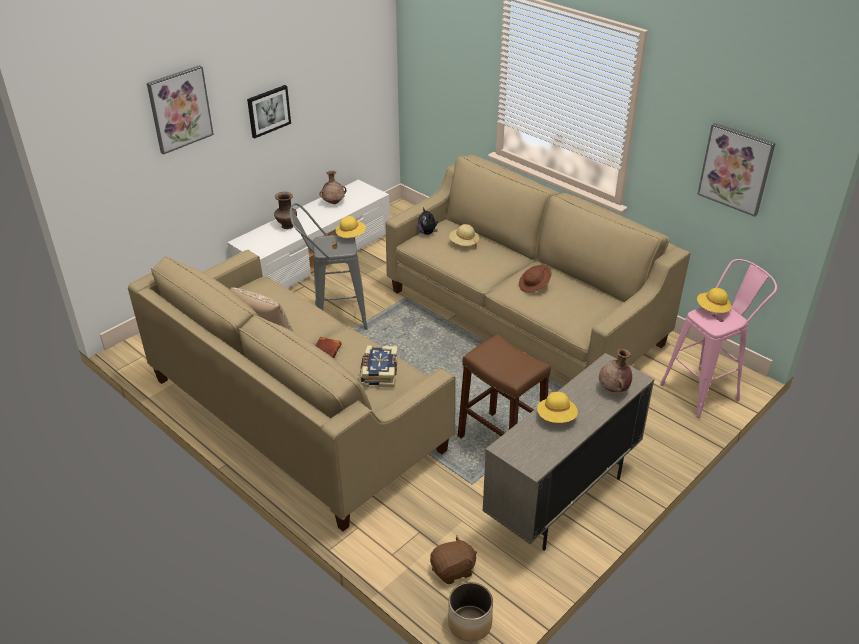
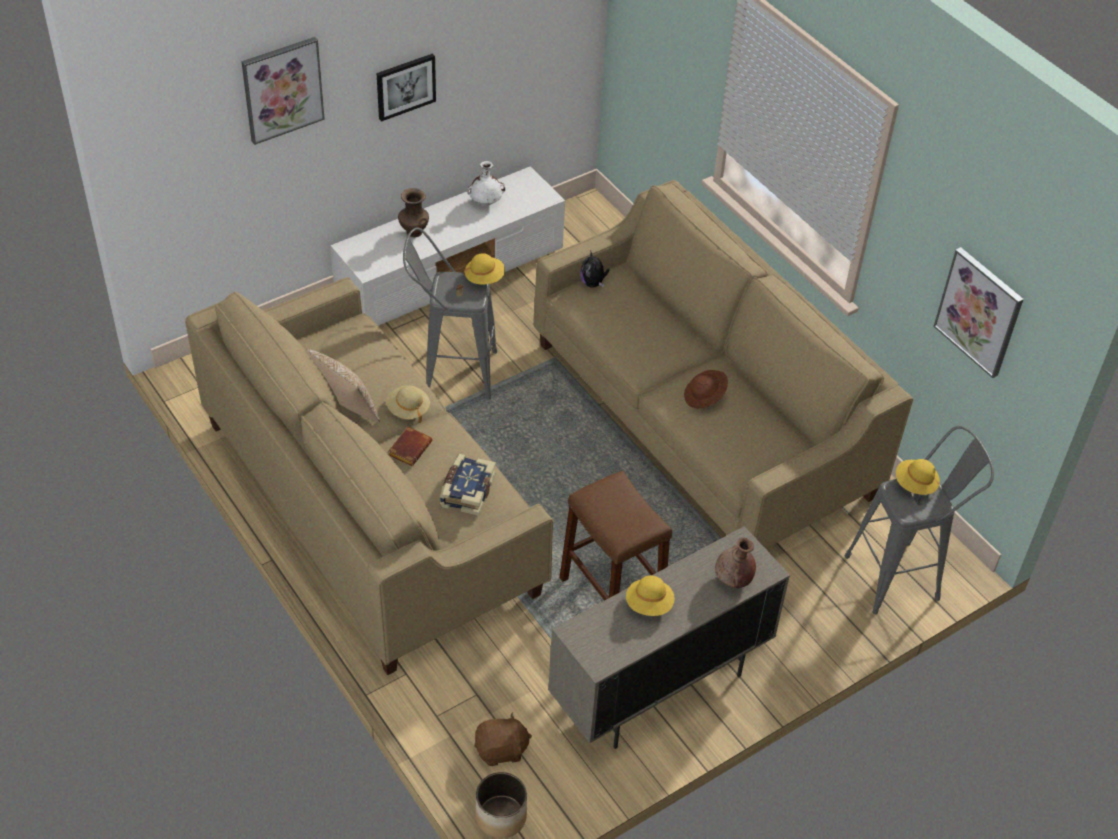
camera: 10 degrees right, 10 degrees up
brown vase [319,171,347,204] -> white vase [467,161,505,206]
beige hat [449,224,479,249] -> beige hat moved to [386,386,430,423]
pink stool [660,259,777,418] -> grey stool [845,426,994,614]

